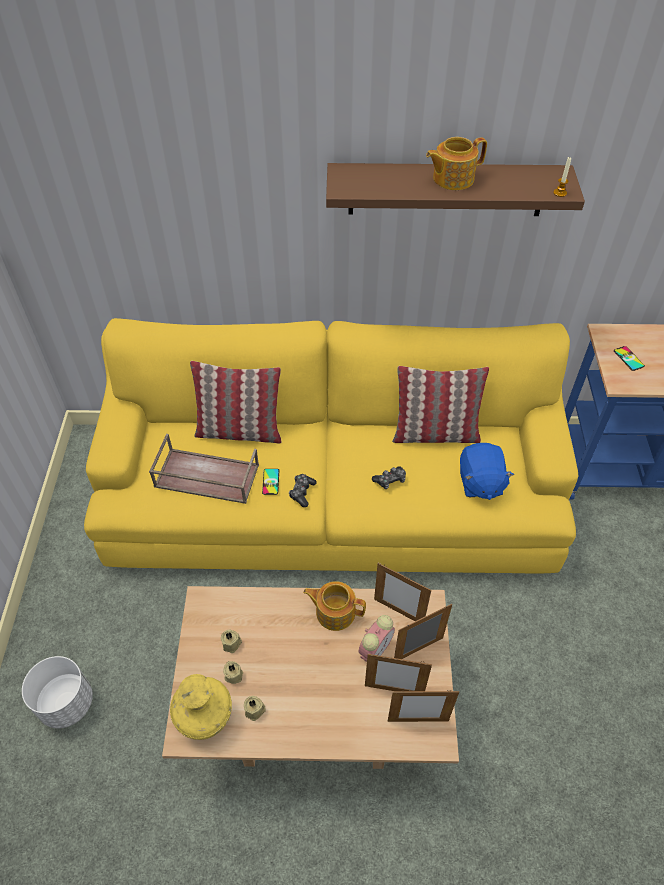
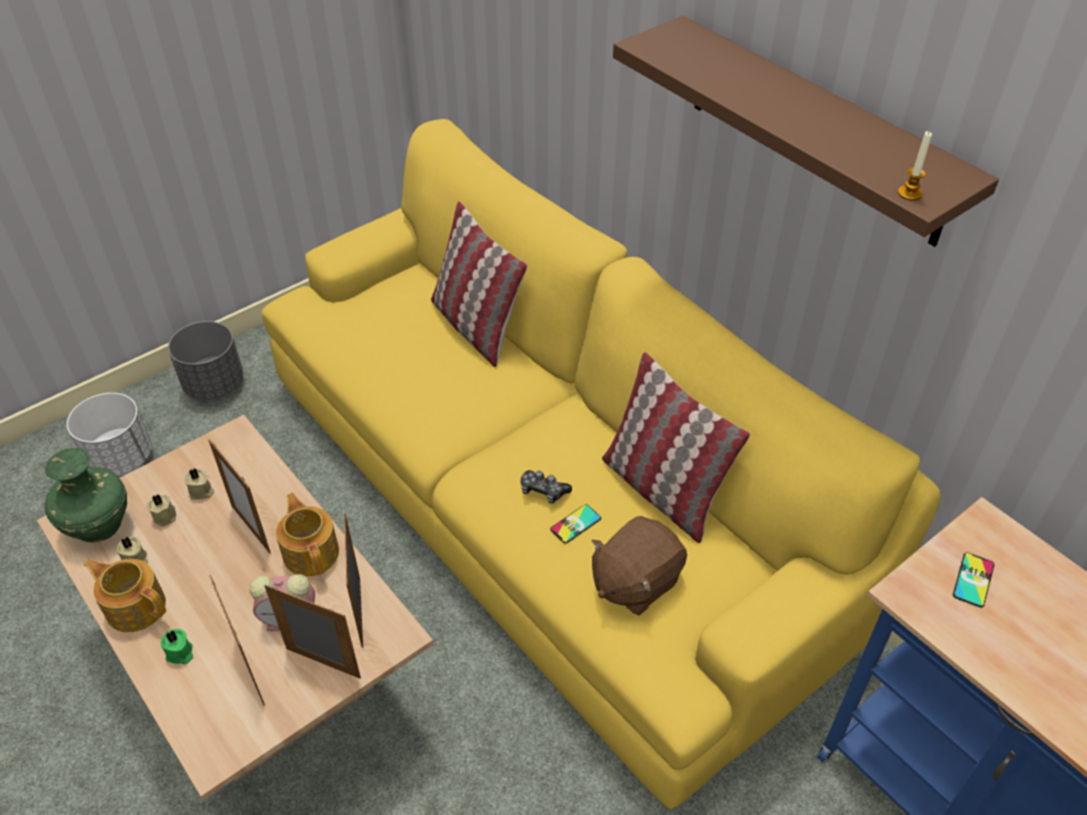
camera: 50 degrees right, 5 degrees down
brown tray [149,434,259,504] -> none
yellow vase [170,674,232,740] -> green vase [45,448,127,542]
phone [262,469,279,495] -> phone moved to [550,504,601,543]
game controller [289,474,317,507] -> none
picture frame [388,690,459,722] -> picture frame moved to [208,439,271,553]
teapot [426,137,487,190] -> teapot moved to [84,559,166,632]
blue plush toy [460,443,514,500] -> brown plush toy [591,516,687,616]
none -> green candle [161,629,193,664]
none -> grey planter [168,321,243,400]

